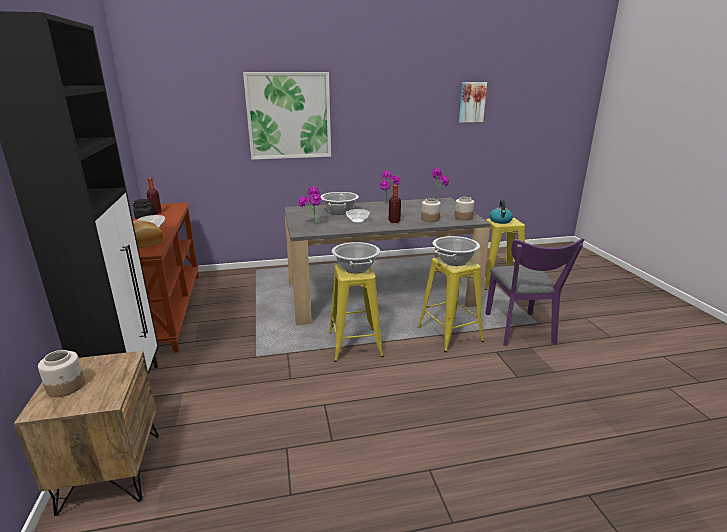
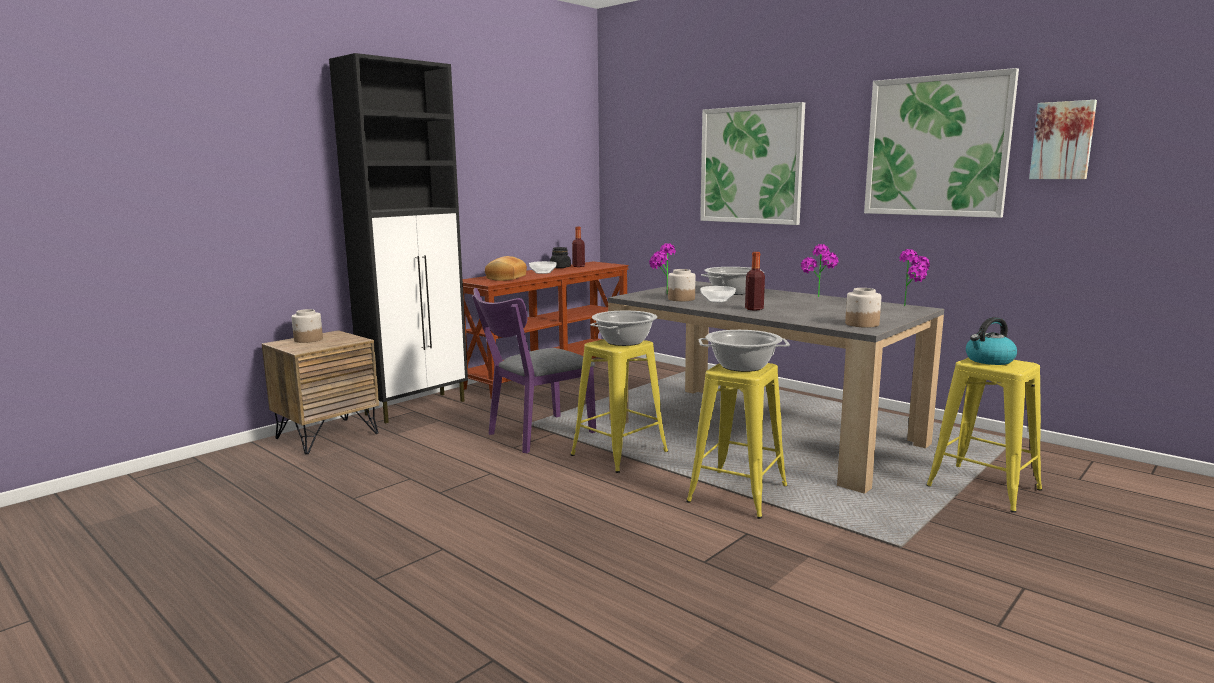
camera: 55 degrees right, 10 degrees down
jar [421,198,441,222] -> jar moved to [668,269,695,301]
purple chair [486,238,584,346] -> purple chair moved to [472,288,596,453]
none -> picture [864,68,1019,218]

